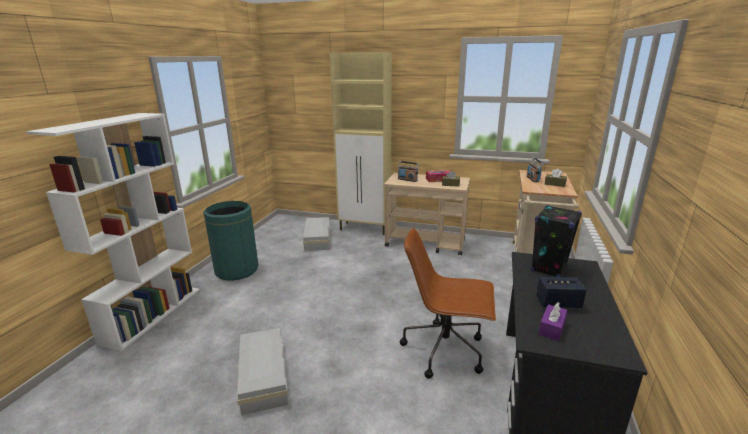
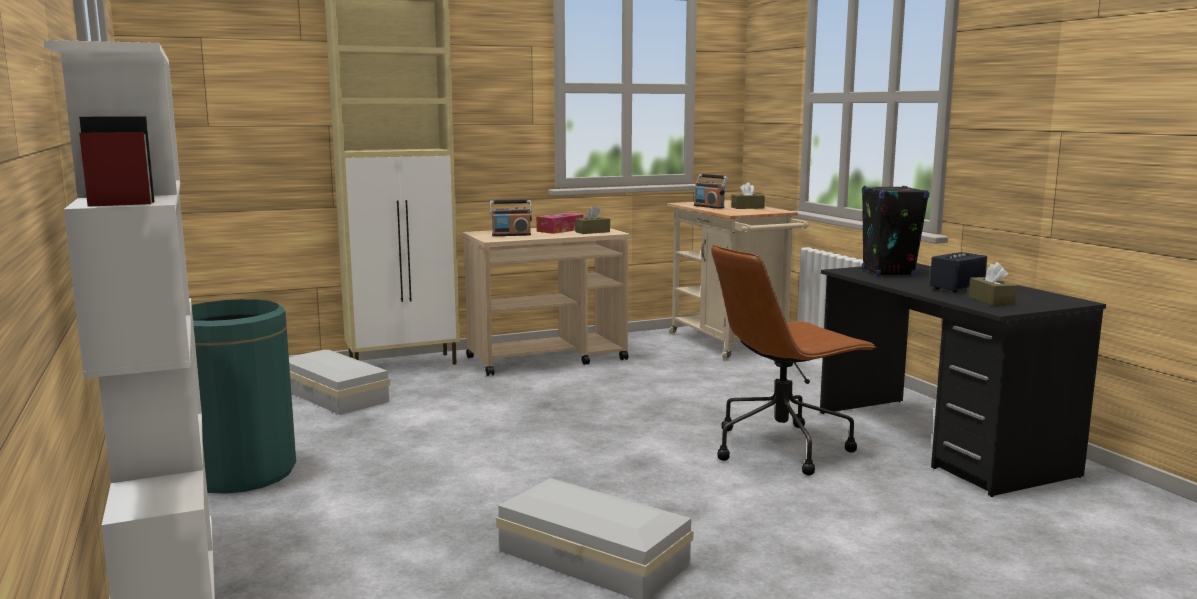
camera: 40 degrees left, 10 degrees down
purple tissue box [539,302,567,341] -> brown tissue box [969,262,1017,306]

